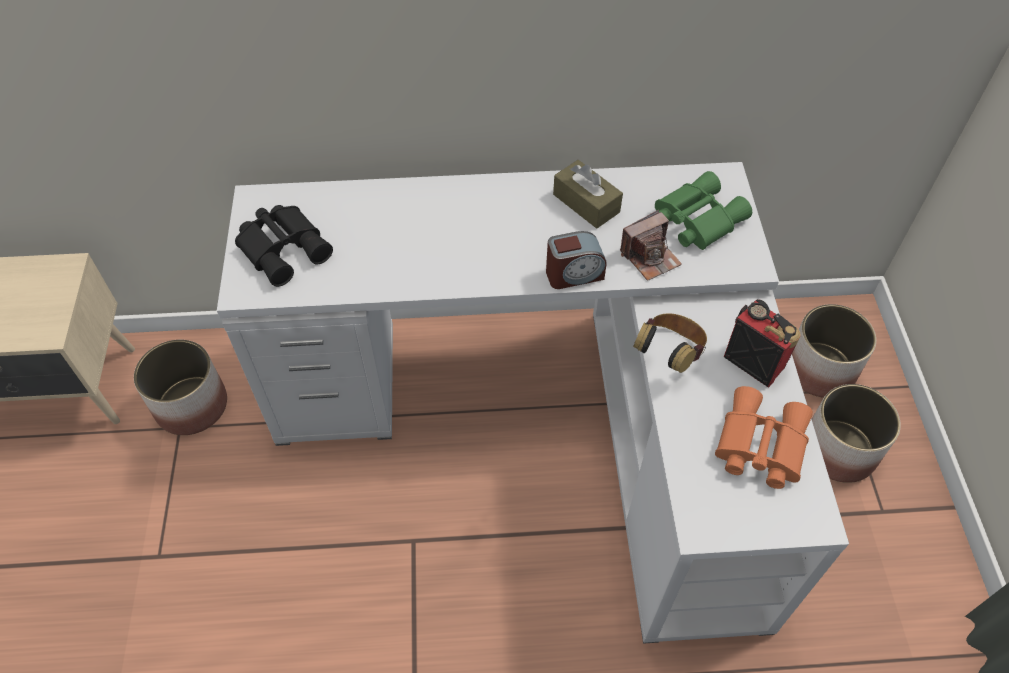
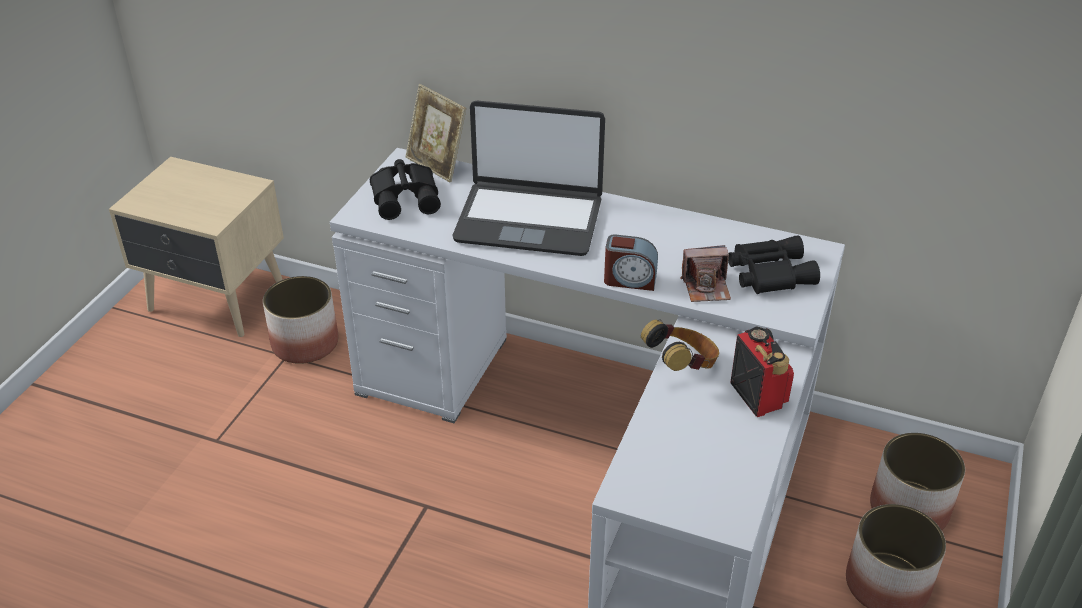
camera: 25 degrees right, 15 degrees down
brown tissue box [553,160,623,228] -> none
green binoculars [655,171,752,250] -> black binoculars [728,235,820,294]
orange binoculars [715,386,813,489] -> none
none -> picture frame [406,84,466,182]
none -> laptop [452,101,605,256]

